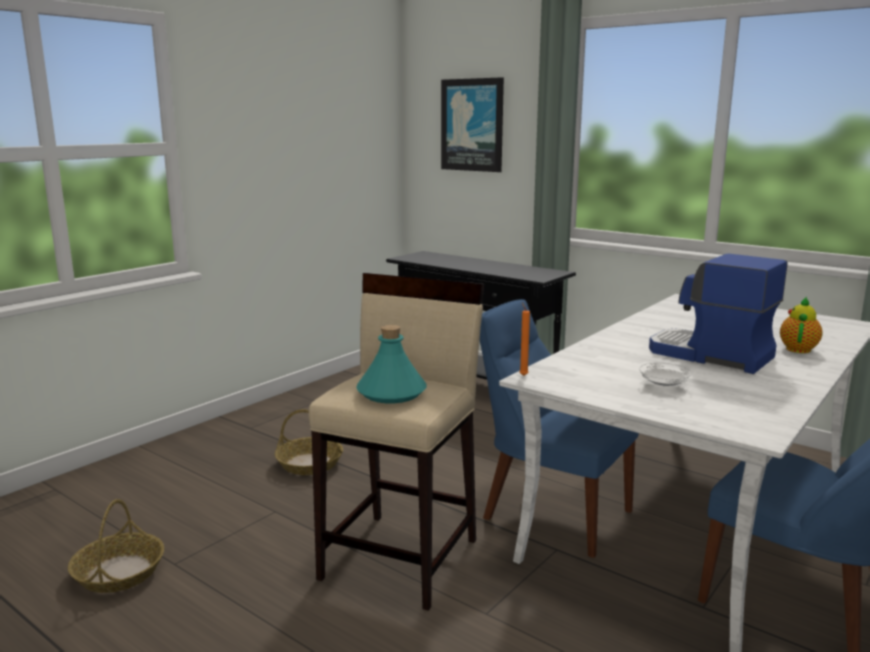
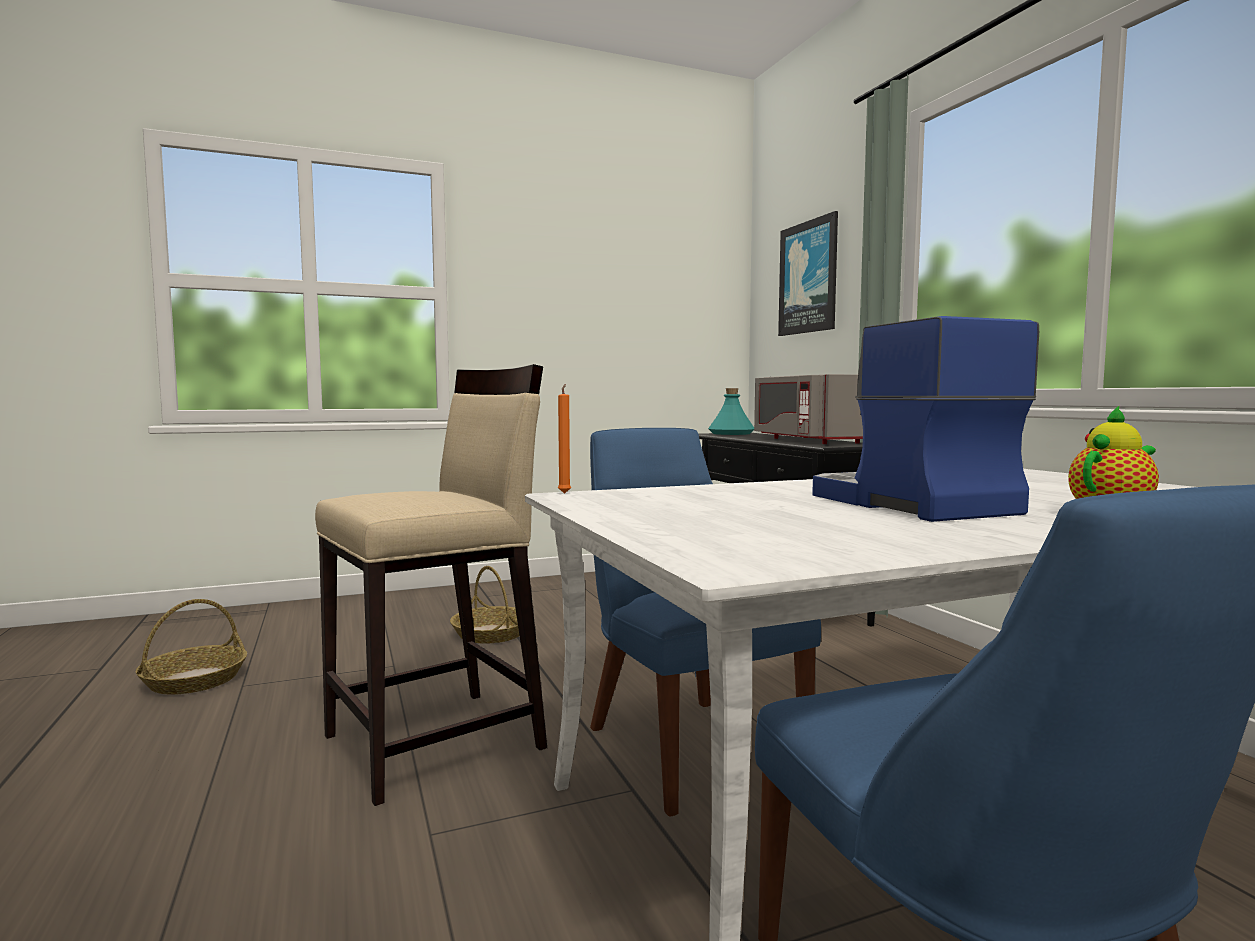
camera: 30 degrees right, 10 degrees down
turquoise bottle [356,325,427,403] -> turquoise bottle moved to [708,388,754,435]
white plate [639,363,692,386] -> none
none -> grey microwave [754,374,863,444]

